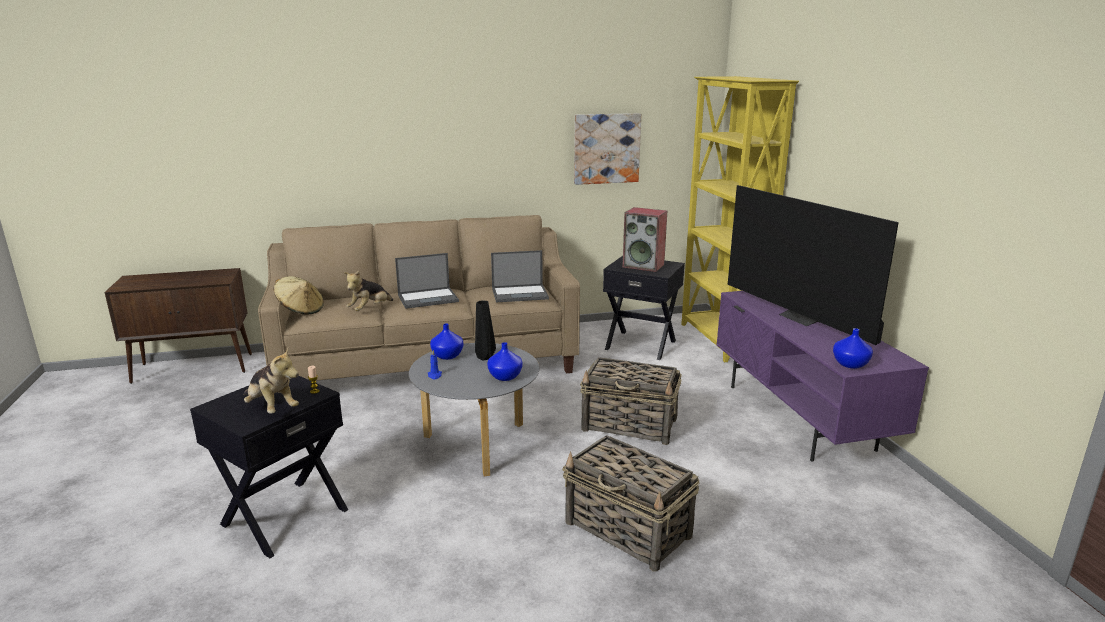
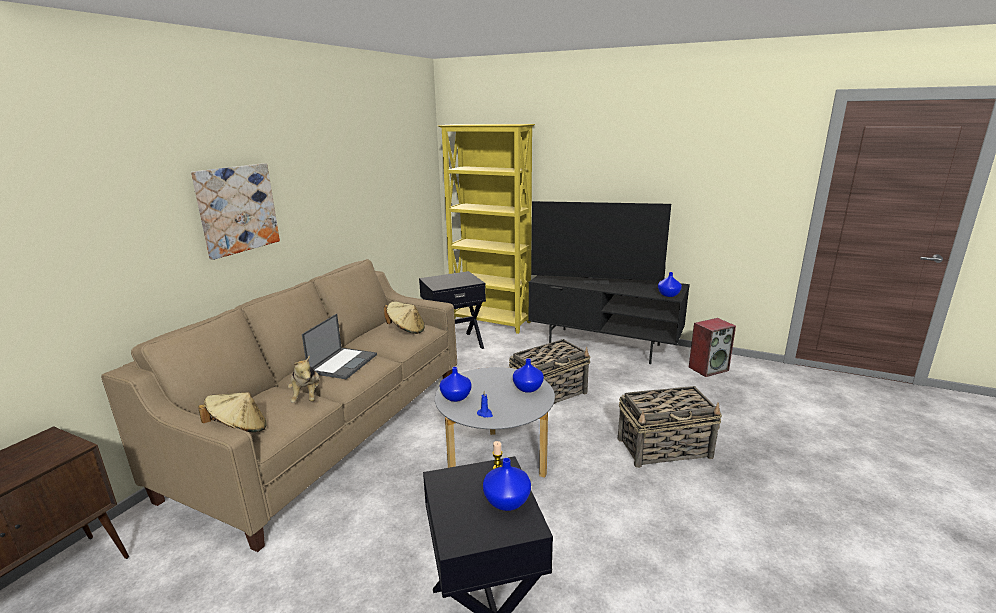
camera: 50 degrees left, 0 degrees up
plush toy [243,348,299,414] -> blue vase [483,458,531,511]
black vase [475,300,496,361] -> none
laptop [491,250,549,303] -> beige hat [384,301,425,334]
picture [574,113,641,185] -> picture moved to [191,163,280,260]
speaker [622,207,667,272] -> speaker moved to [689,318,736,377]
purple tv stand [716,291,929,461] -> black tv stand [528,275,690,364]

